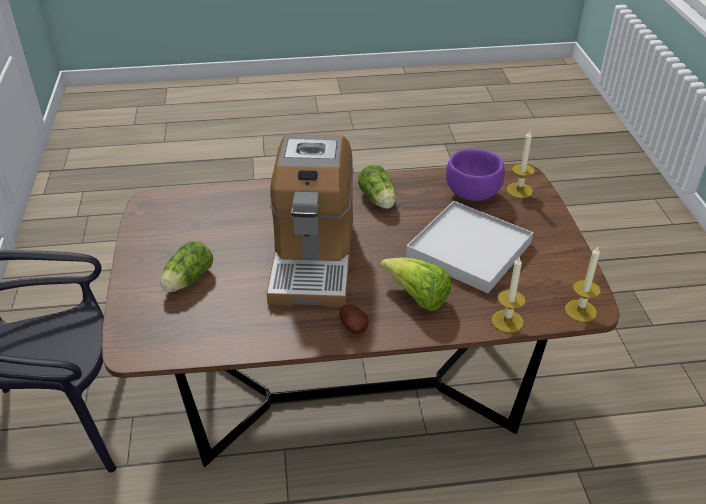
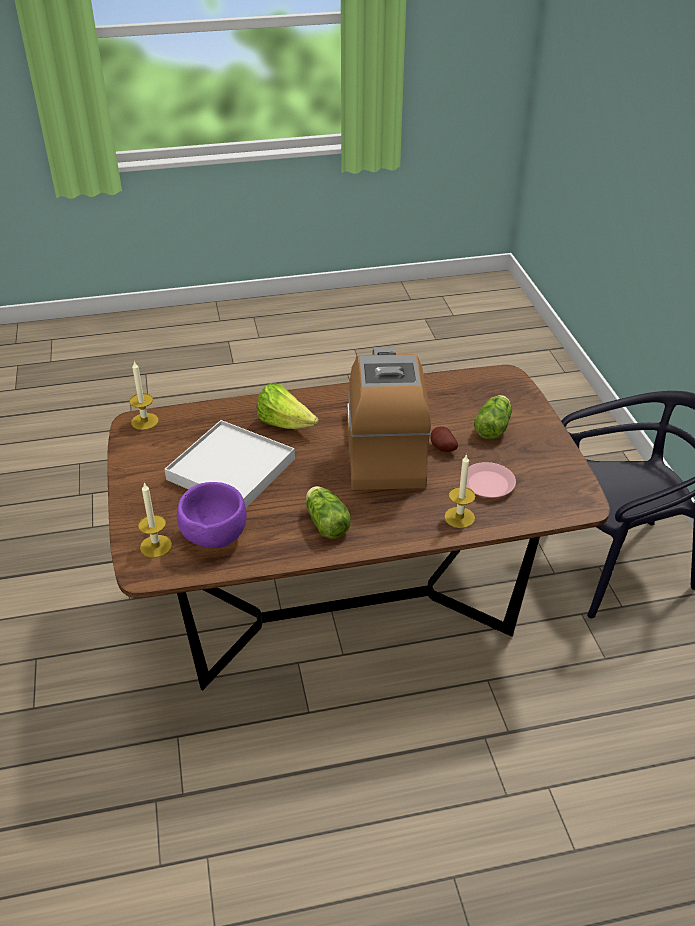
camera: 175 degrees right, 0 degrees up
potato [339,305,368,334] -> potato moved to [430,427,458,452]
candle [491,256,526,333] -> candle moved to [444,454,475,528]
none -> pink plate [466,462,516,498]

